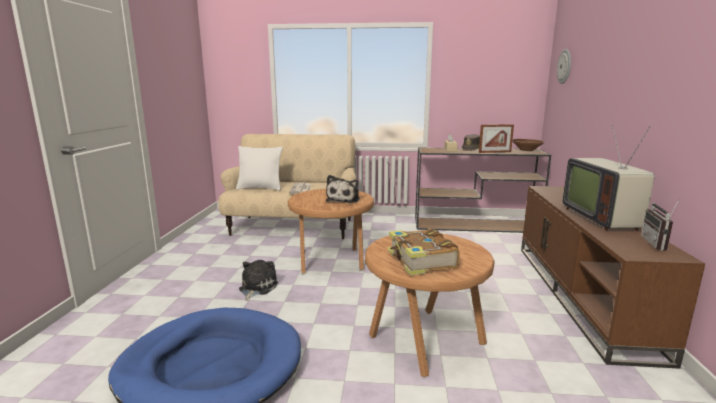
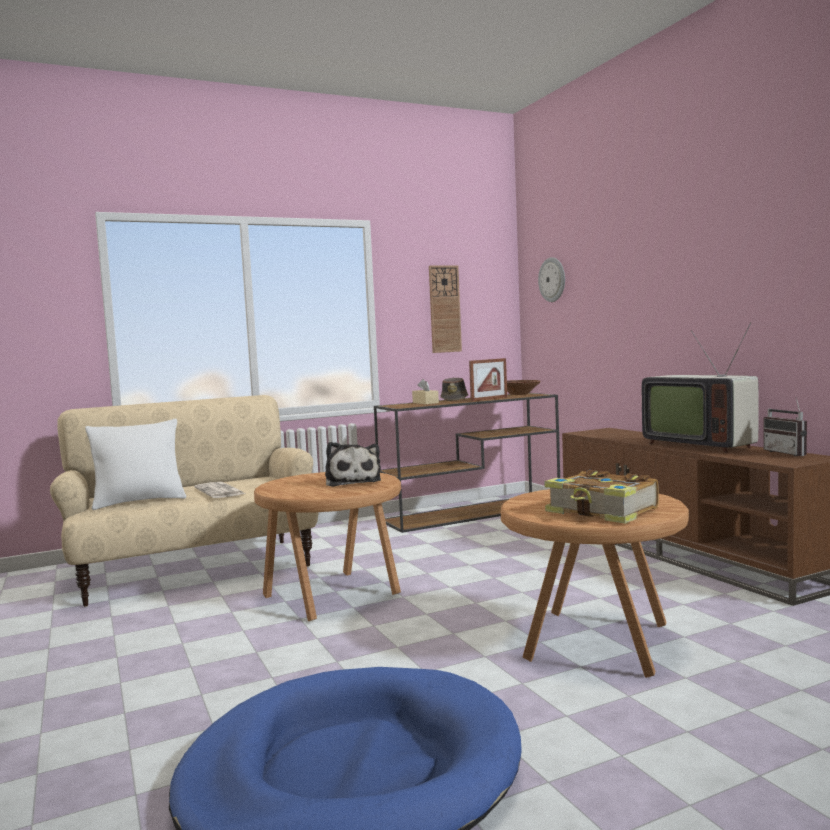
camera: 30 degrees left, 10 degrees down
plush toy [239,260,278,301] -> none
none -> wall clock [429,266,462,353]

